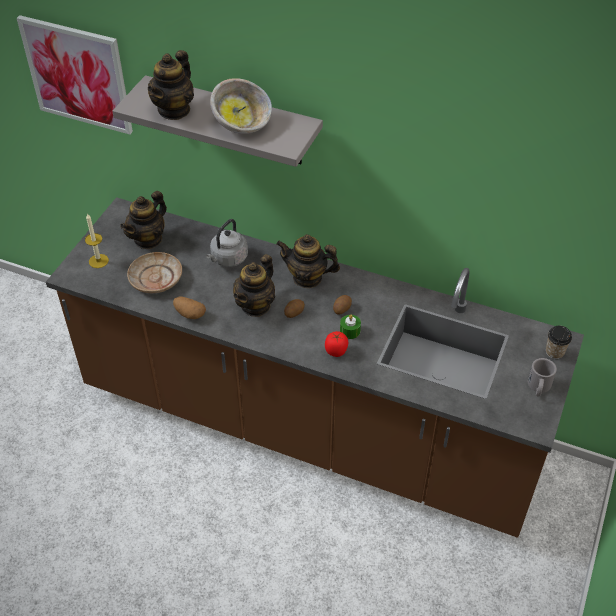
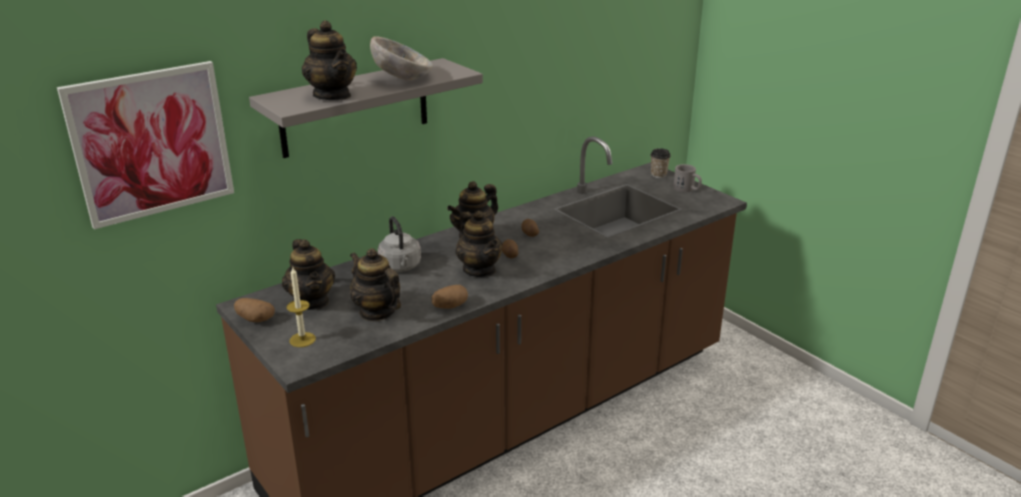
camera: 60 degrees left, 20 degrees down
beige plate [127,252,182,293] -> teapot [350,248,401,321]
tomato [325,331,348,357] -> none
green candle [340,315,361,339] -> none
none -> potato [234,298,275,322]

